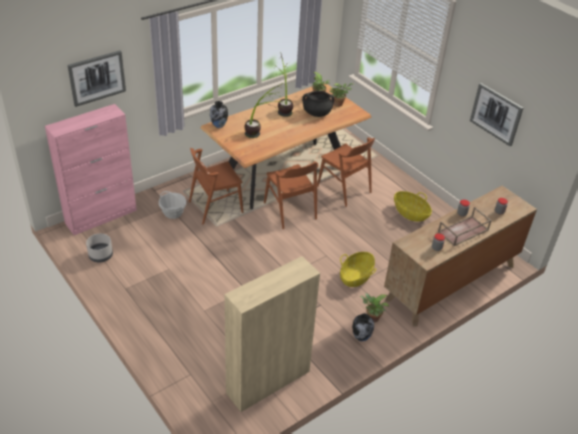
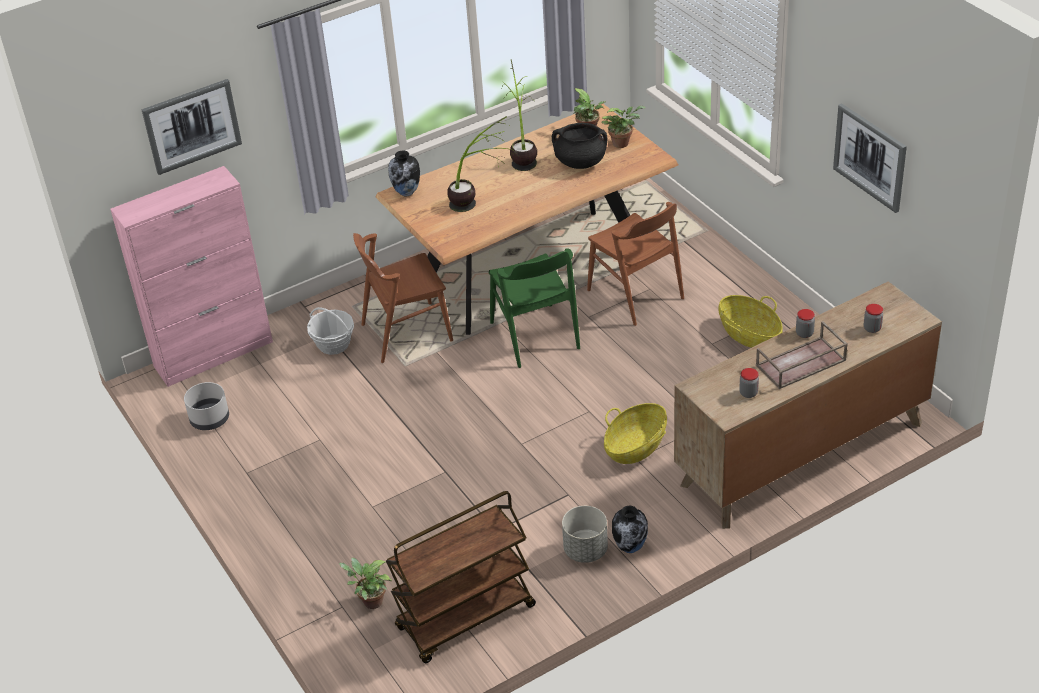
camera: 10 degrees right, 0 degrees up
beige cabinet [224,256,320,412] -> brown cart [386,491,536,663]
brown chair [264,161,319,229] -> green chair [489,248,580,368]
potted plant [360,293,389,322] -> potted plant moved to [339,558,392,609]
none -> grey planter [562,506,608,563]

